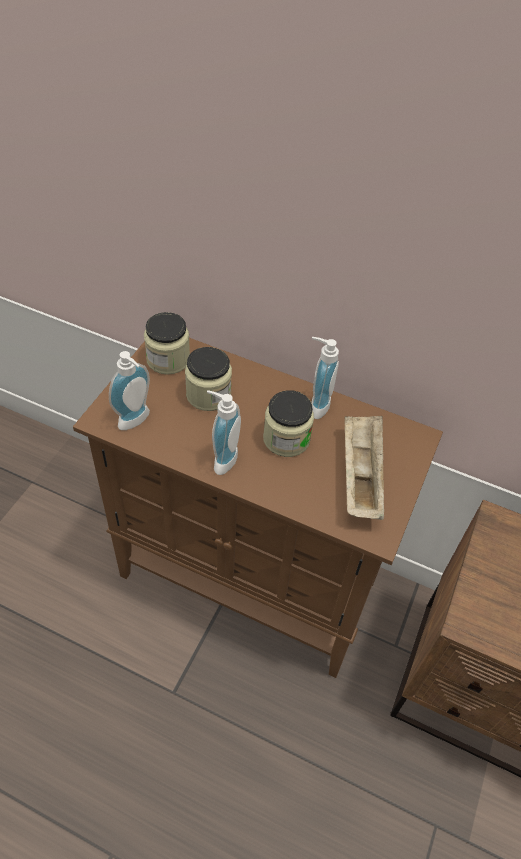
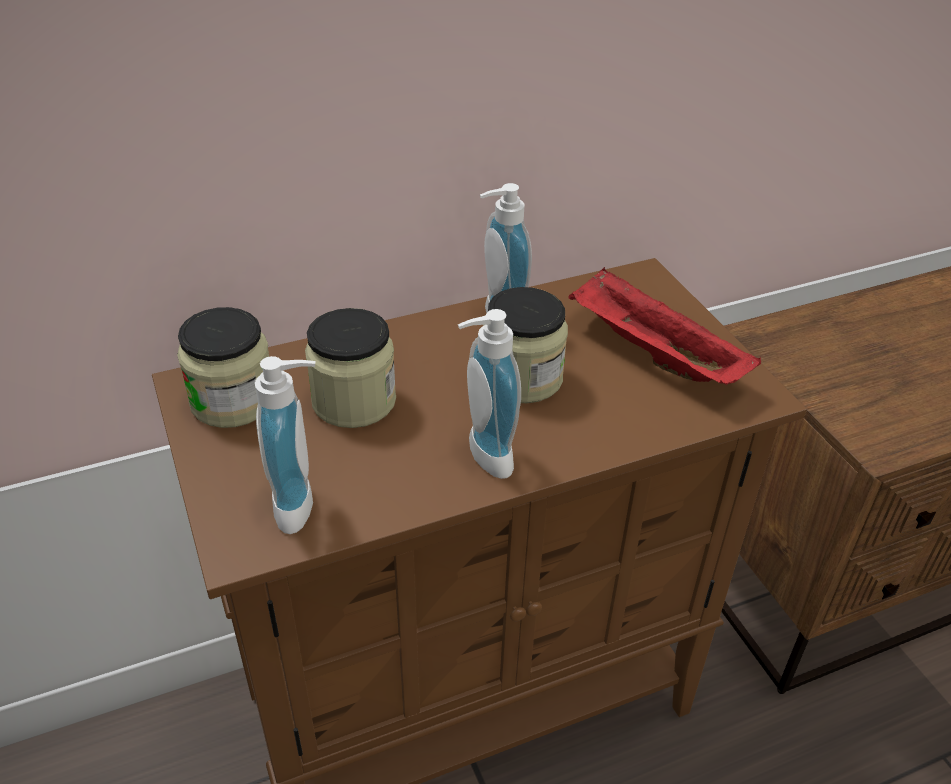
camera: 45 degrees left, 10 degrees down
beige tray [345,416,384,520] -> red tray [568,268,761,385]

